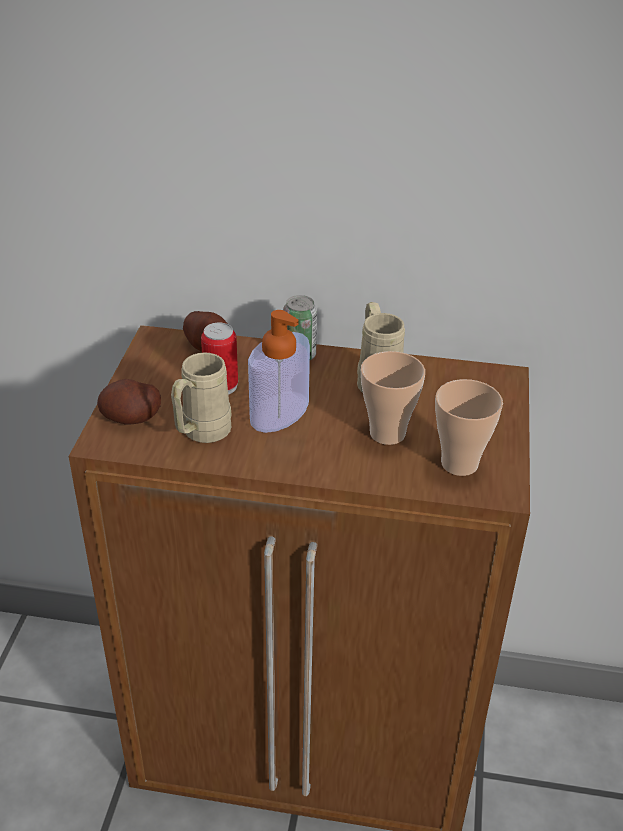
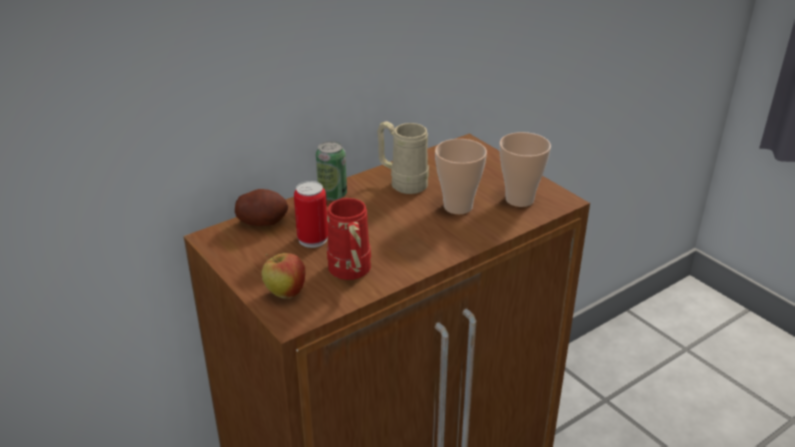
camera: 45 degrees left, 5 degrees down
potato [97,379,161,424] -> apple [262,253,305,299]
beige mug [171,353,232,443] -> red mug [327,198,371,280]
soap dispenser [248,310,310,433] -> none

